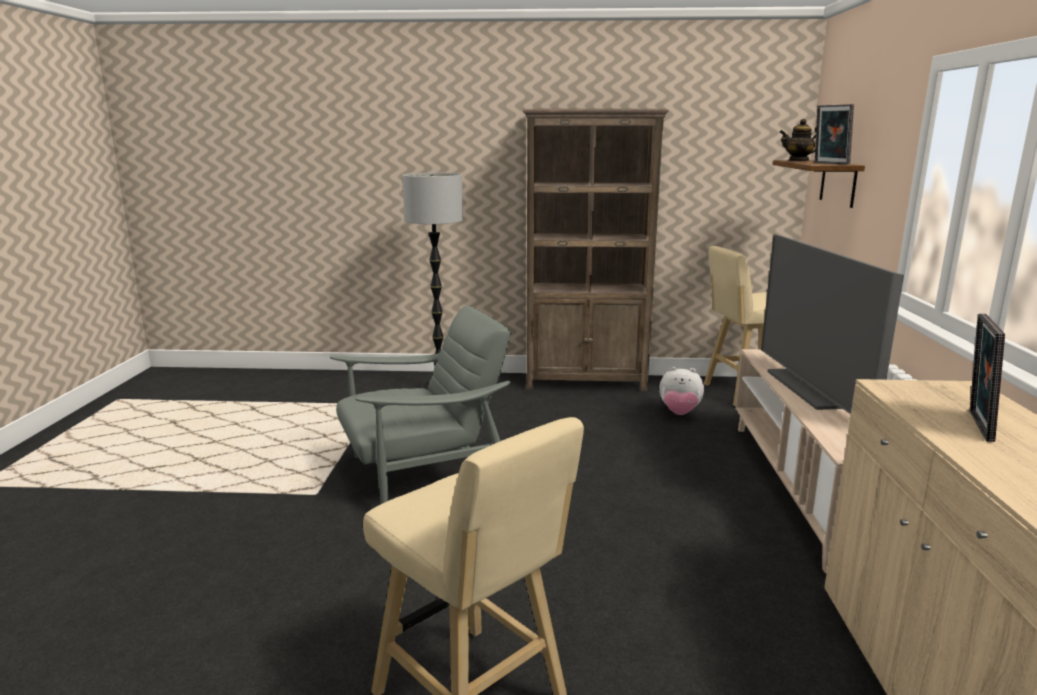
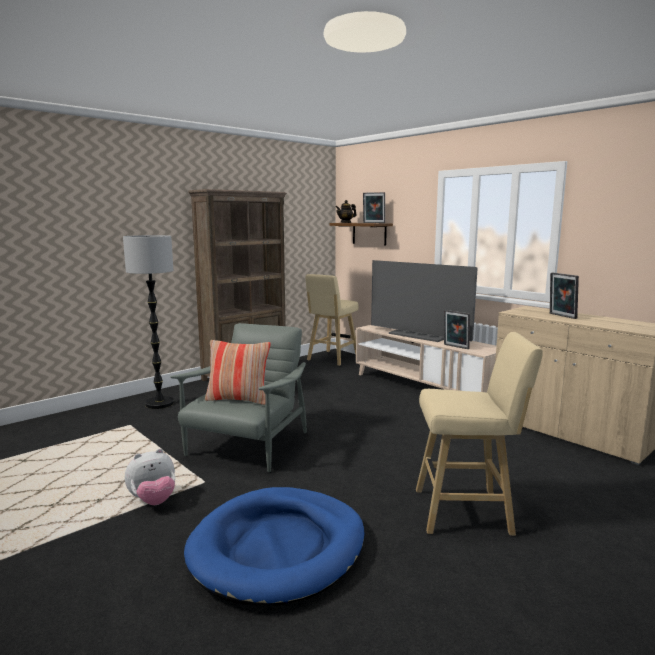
camera: 45 degrees left, 5 degrees down
plush toy [659,367,704,415] -> plush toy moved to [125,449,175,505]
none -> blue dog bed [184,487,365,606]
none -> pillow [205,340,271,405]
none -> picture frame [444,310,470,349]

